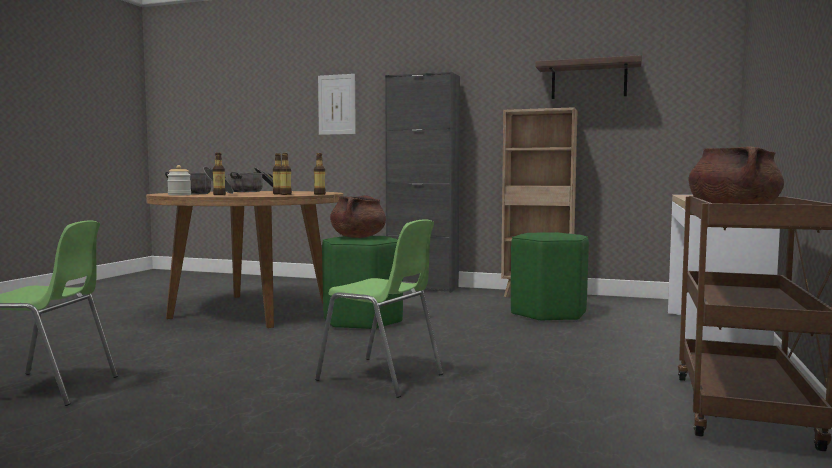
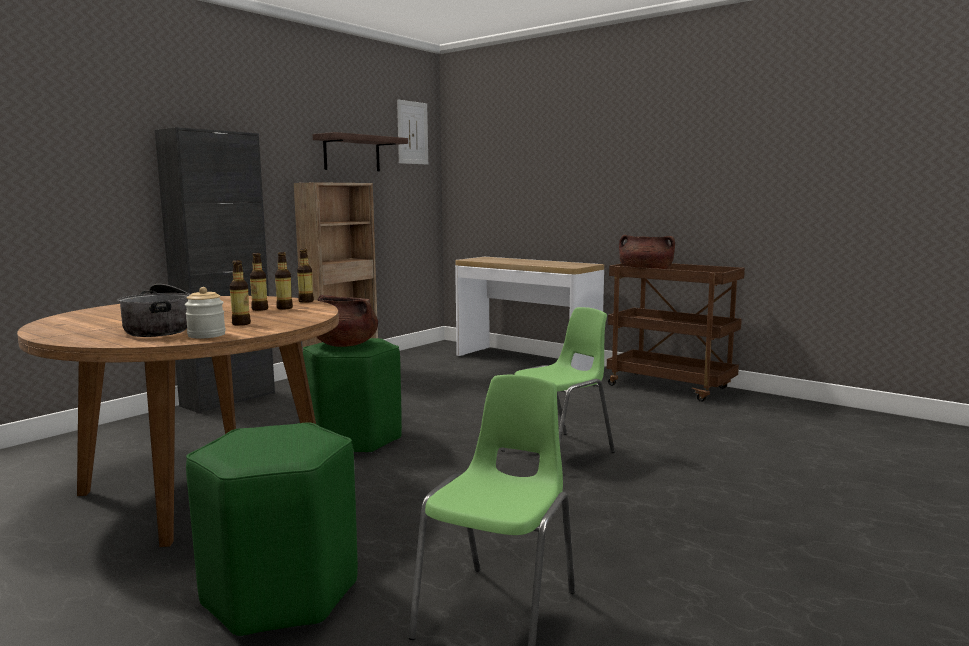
camera: 70 degrees left, 5 degrees up
cooking pot [227,168,273,192] -> none
picture [318,74,356,135] -> picture moved to [397,99,428,165]
green stool [511,232,589,322] -> green stool moved to [186,422,358,638]

